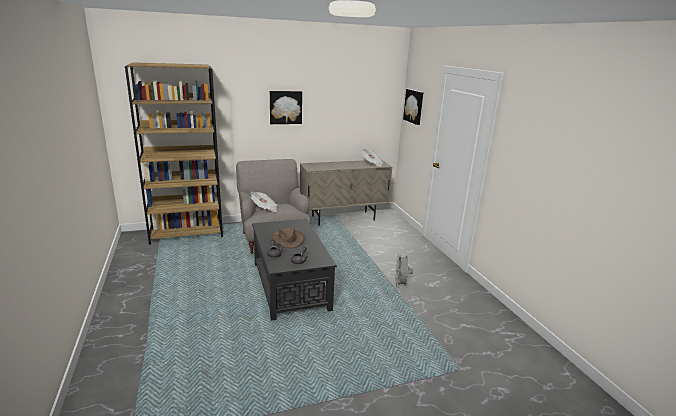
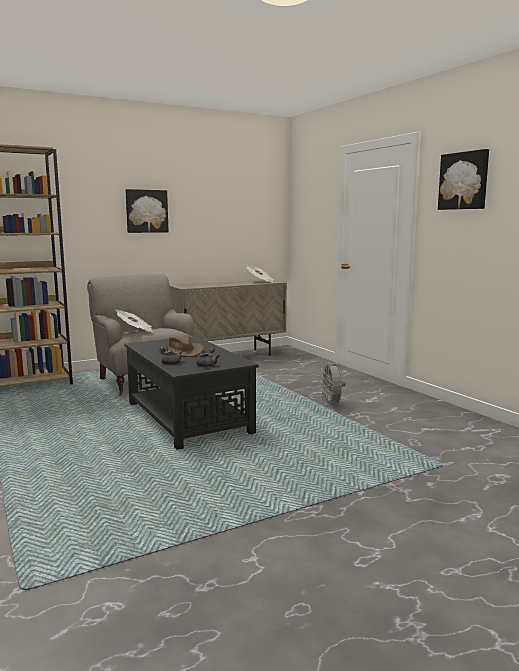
camera: 10 degrees left, 10 degrees down
picture [403,89,423,125] -> picture moved to [438,149,489,210]

